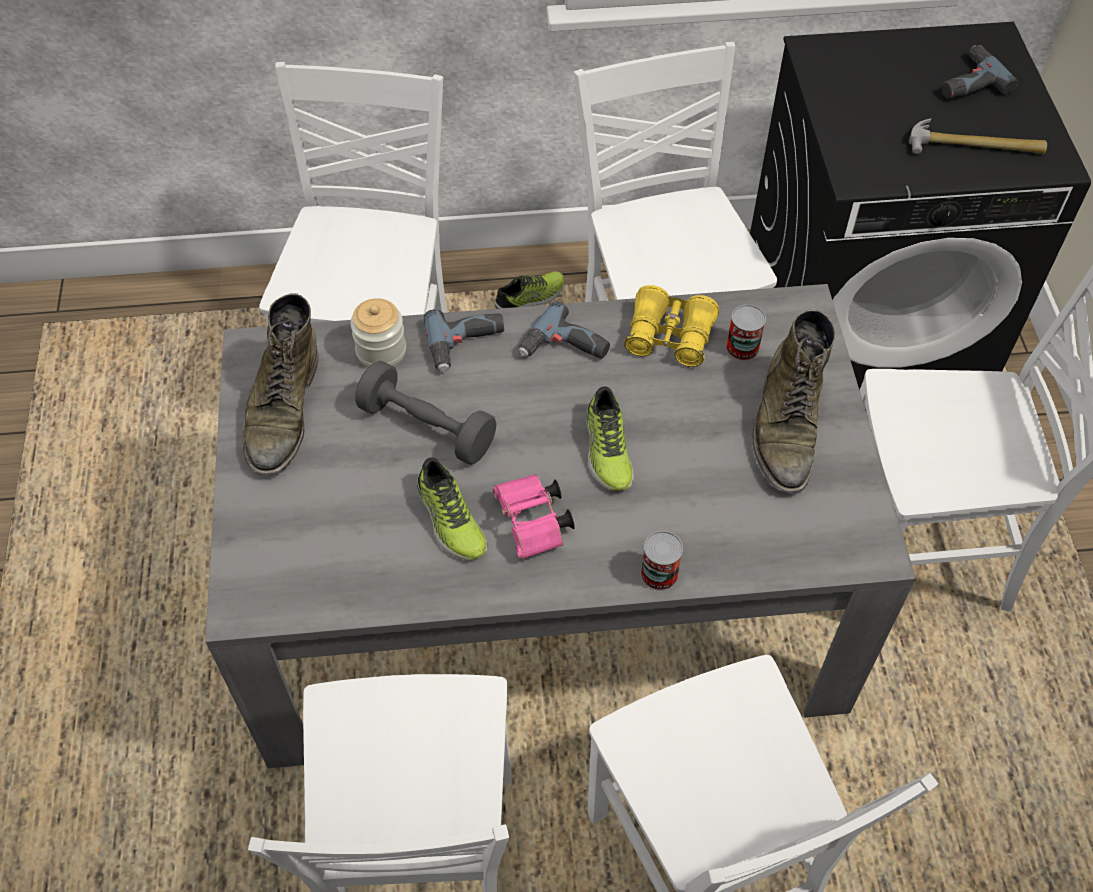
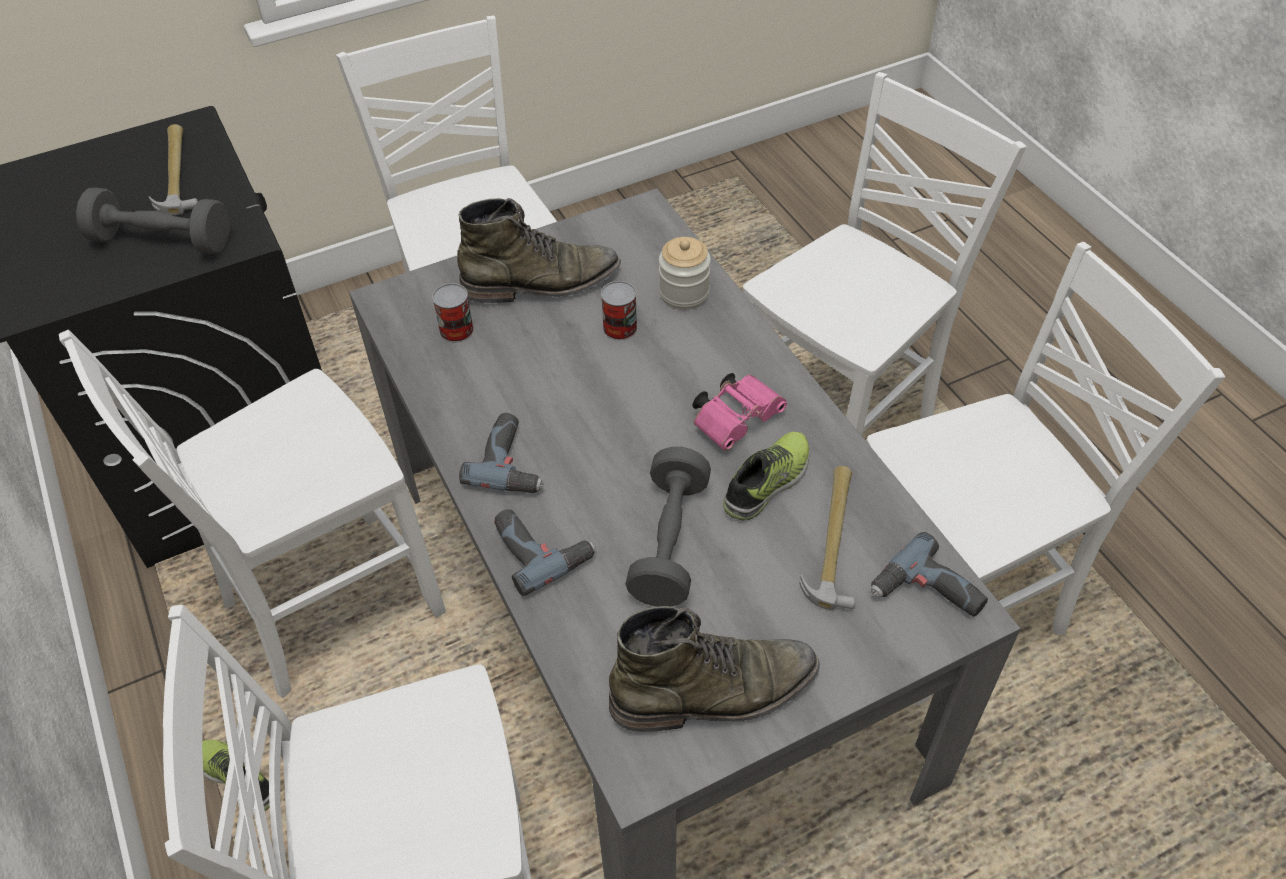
camera: 110 degrees left, 5 degrees down
jar [350,298,406,367] -> jar moved to [659,237,711,310]
shoe [586,387,634,491] -> none
yellow binoculars [624,285,719,367] -> none
can [641,531,683,591] -> can moved to [601,281,637,340]
power drill [941,45,1018,99] -> power drill moved to [871,532,988,616]
none -> grey dumbbell [76,187,230,254]
none -> hammer [800,466,856,611]

